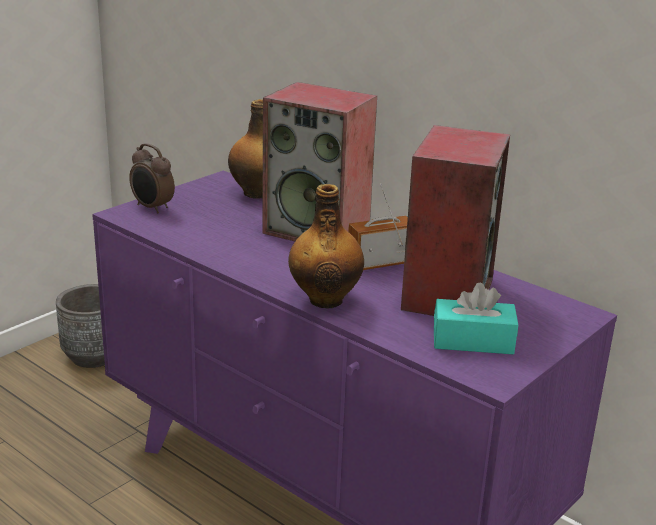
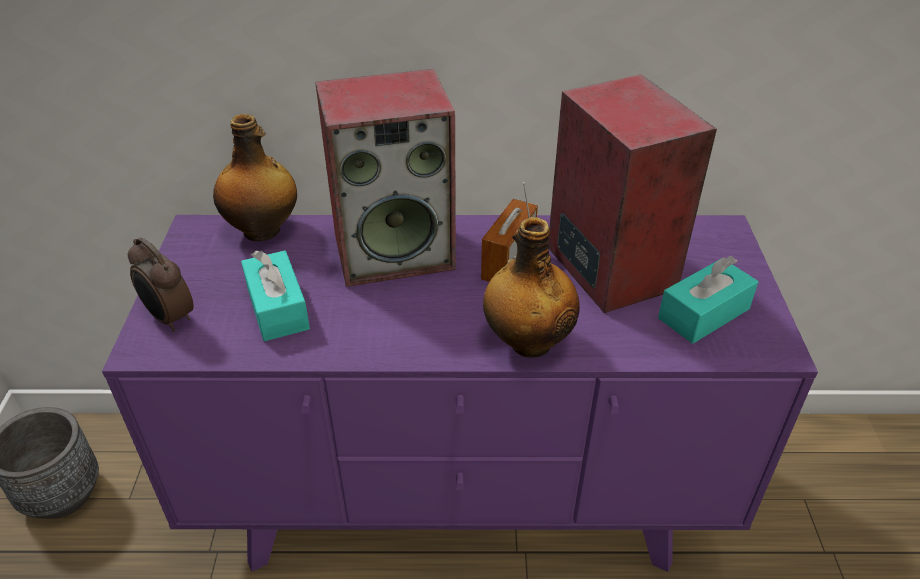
camera: 40 degrees left, 15 degrees up
alarm clock [129,143,175,213] -> alarm clock turned 45 degrees clockwise [128,237,194,332]
none -> turquoise tissue box [241,250,310,341]

